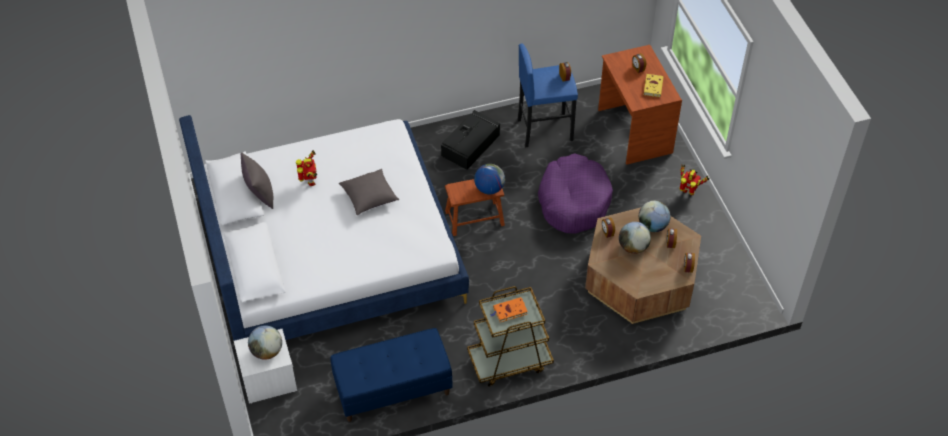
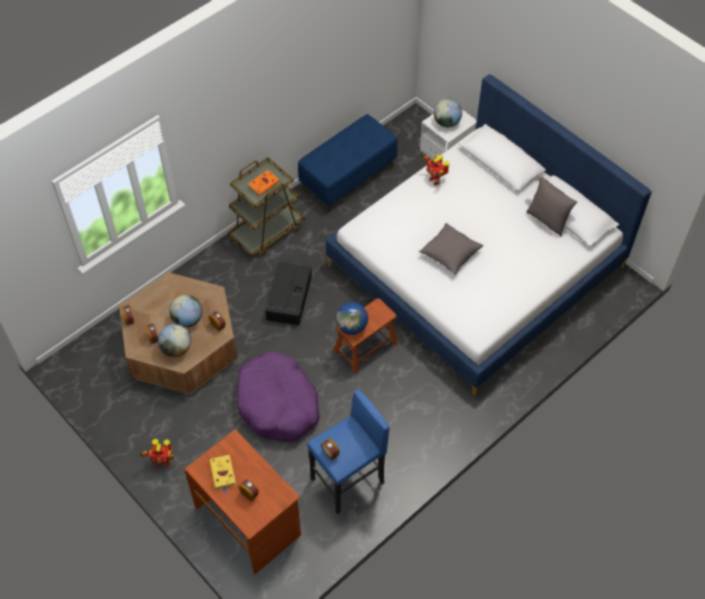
camera: 155 degrees right, 5 degrees up
toy robot [296,150,317,186] -> toy robot moved to [422,153,449,185]
black storage box [441,110,501,170] -> black storage box moved to [265,262,312,325]

